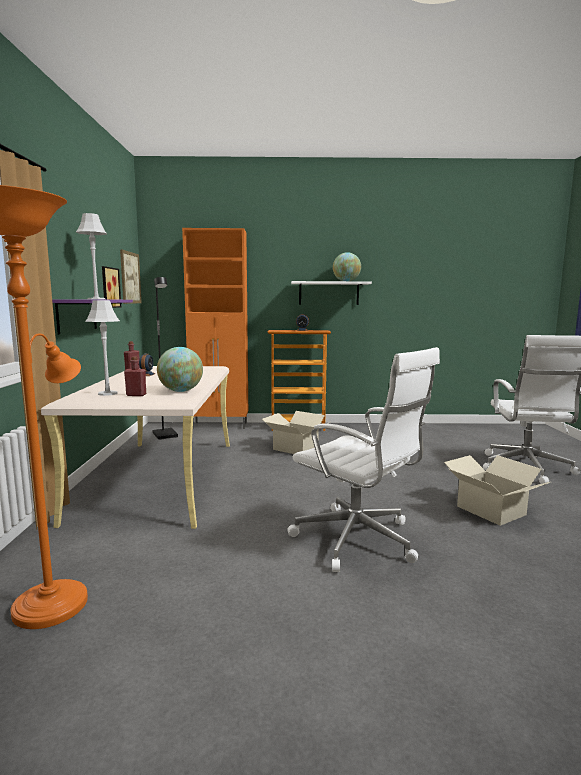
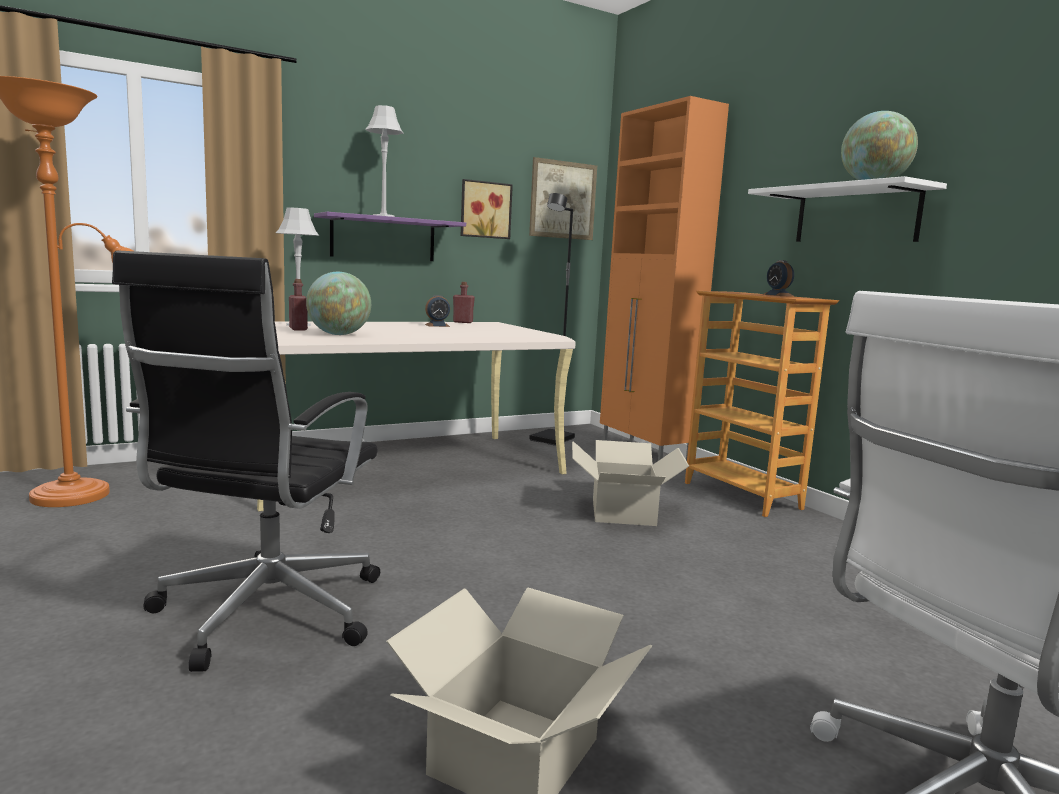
camera: 60 degrees right, 0 degrees up
white office chair [287,347,440,572] -> black office chair [112,250,380,672]

